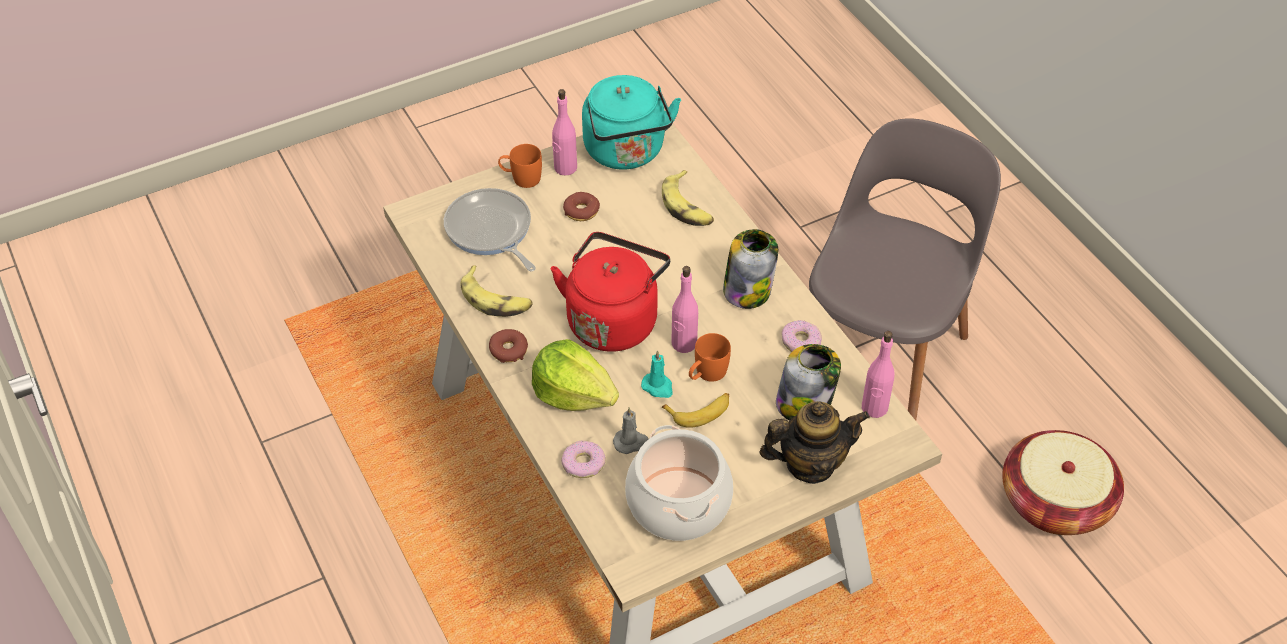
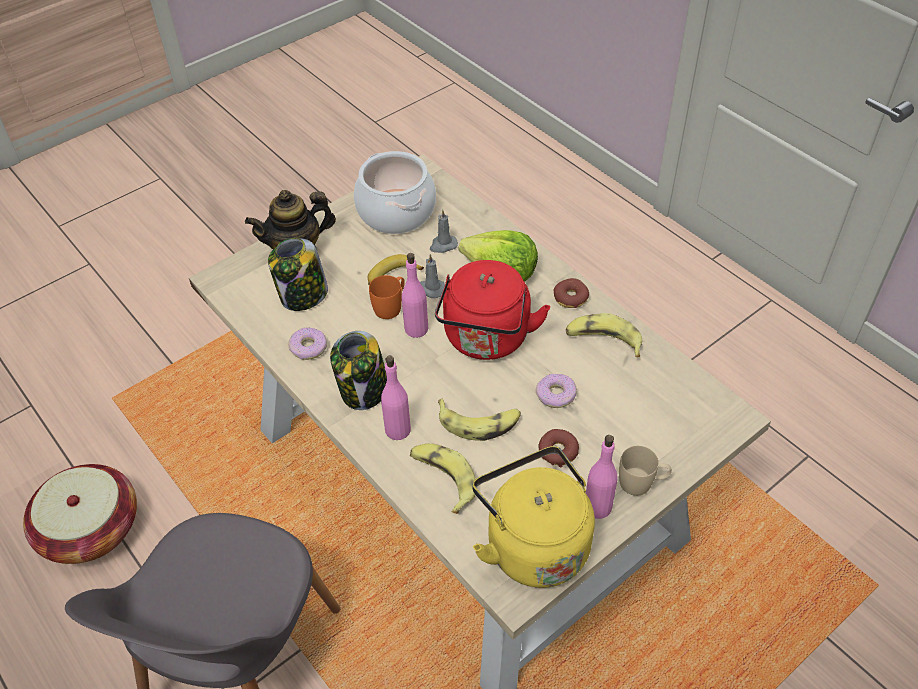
camera: 170 degrees right, 0 degrees up
frying pan [444,188,536,272] -> none
orange mug [498,144,542,188] -> beige mug [619,446,672,496]
donut [561,441,606,478] -> donut moved to [536,374,577,408]
turquoise kettle [582,75,681,170] -> yellow kettle [472,446,595,588]
turquoise candle [641,350,673,398] -> grey candle [420,254,445,298]
pink bottle [862,331,894,418] -> pink bottle moved to [381,356,411,440]
none -> banana [438,398,521,441]

